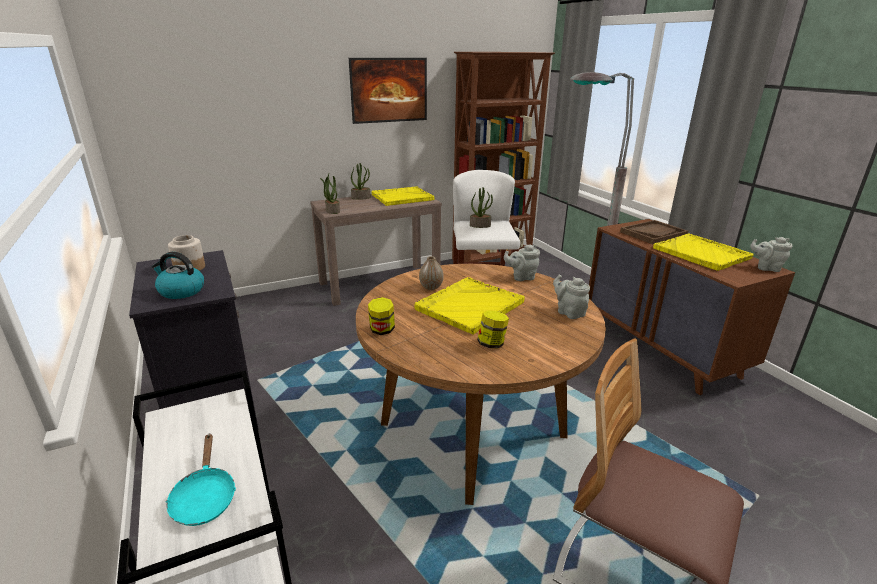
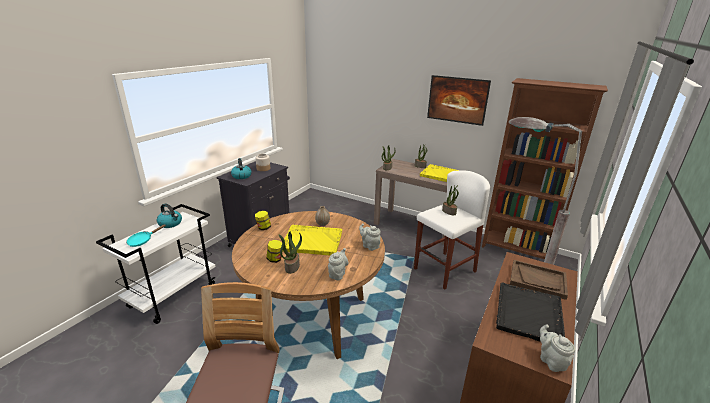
camera: 55 degrees right, 0 degrees up
yellow tray [653,234,754,271] -> black tray [496,282,565,342]
none -> kettle [157,203,182,228]
none -> potted plant [279,232,302,274]

